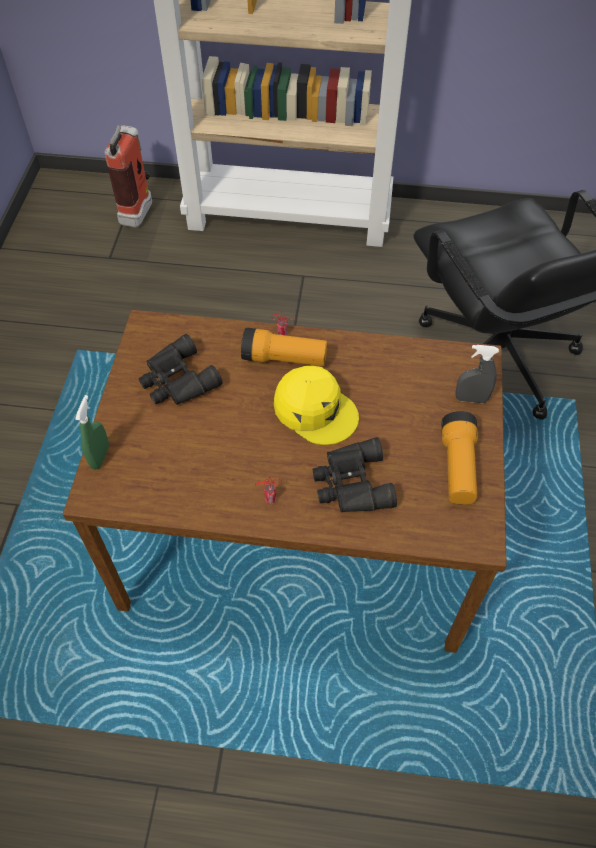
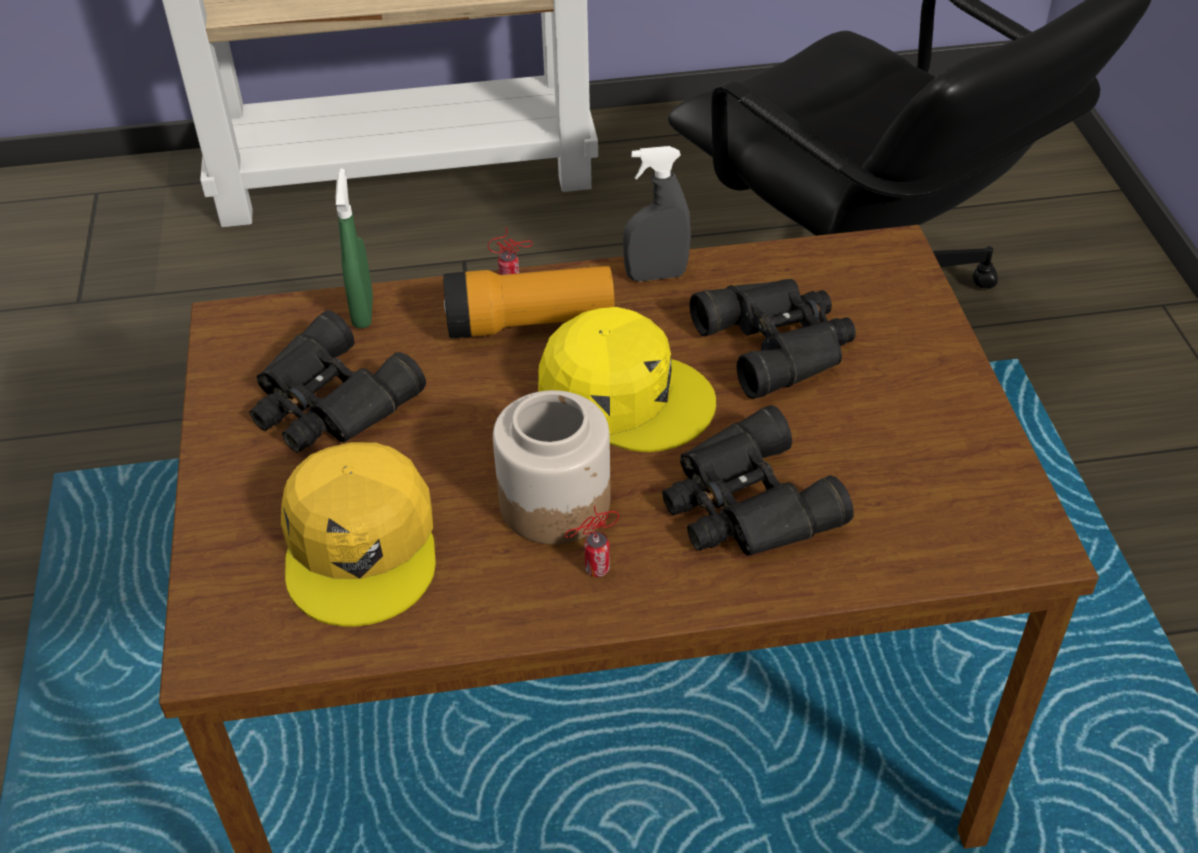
camera: 15 degrees left, 10 degrees down
green spray bottle [75,395,109,470] -> green spray bottle moved to [336,168,373,328]
fire extinguisher [105,125,152,228] -> none
flashlight [442,411,478,504] -> none
grey spray bottle [455,345,499,403] -> grey spray bottle moved to [623,146,691,282]
none -> yellow cap [281,442,436,627]
none -> jar [493,390,611,545]
none -> black binoculars [689,279,856,399]

